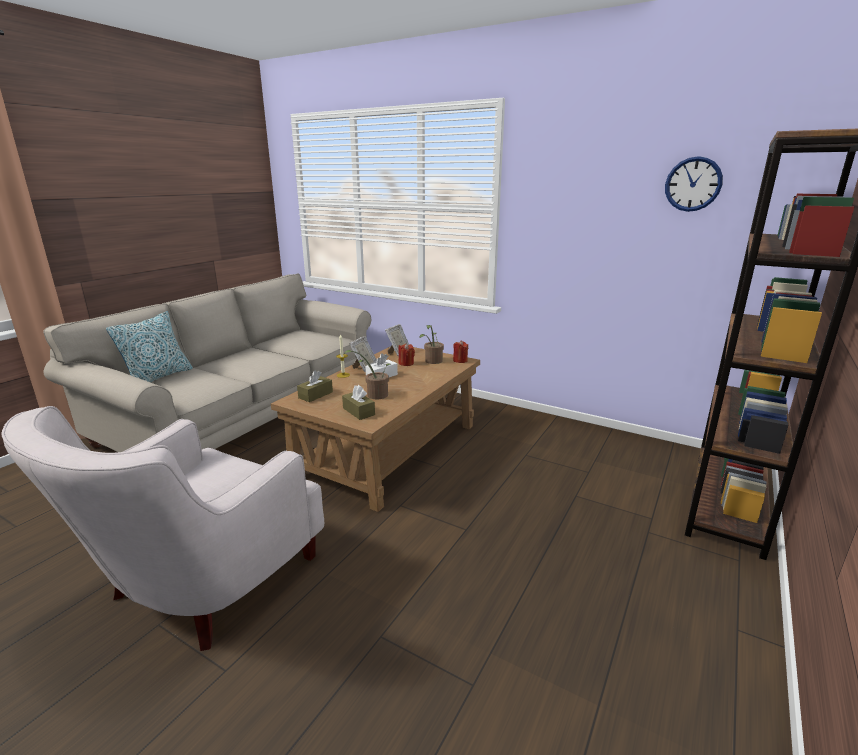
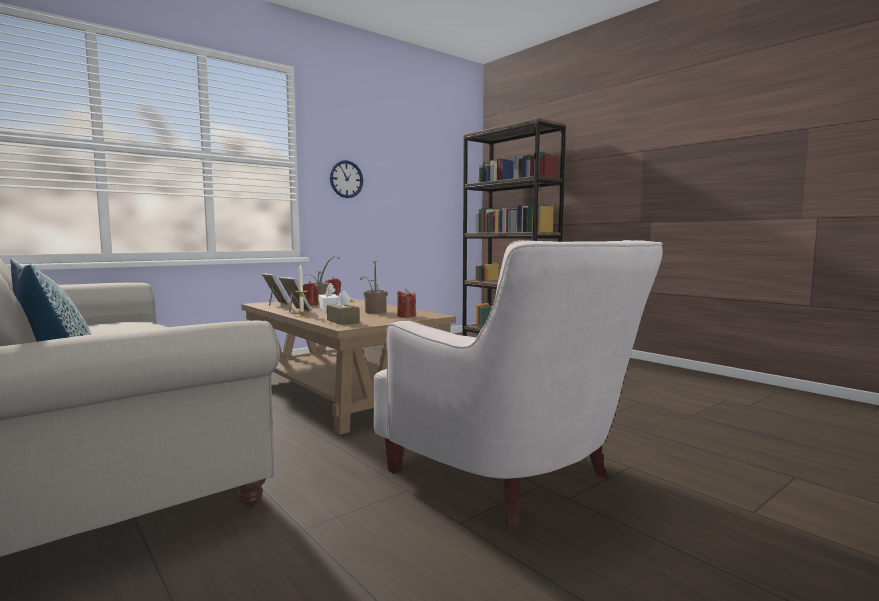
camera: 70 degrees left, 15 degrees down
brown tissue box [342,385,375,420] -> red candle [397,289,416,317]
wall clock [665,156,723,212] -> wall clock moved to [330,160,363,198]

